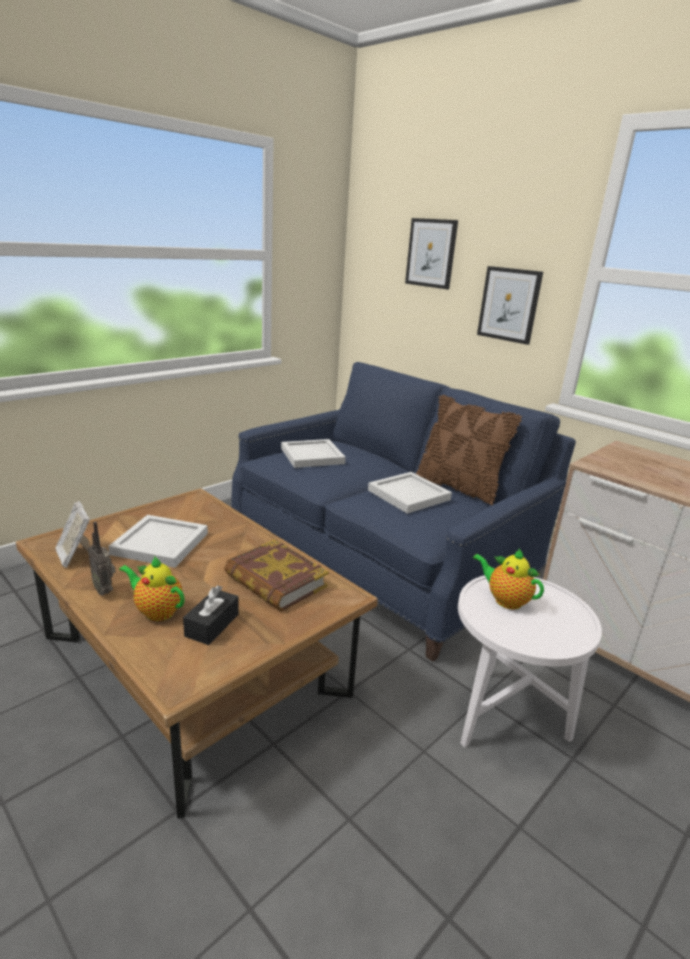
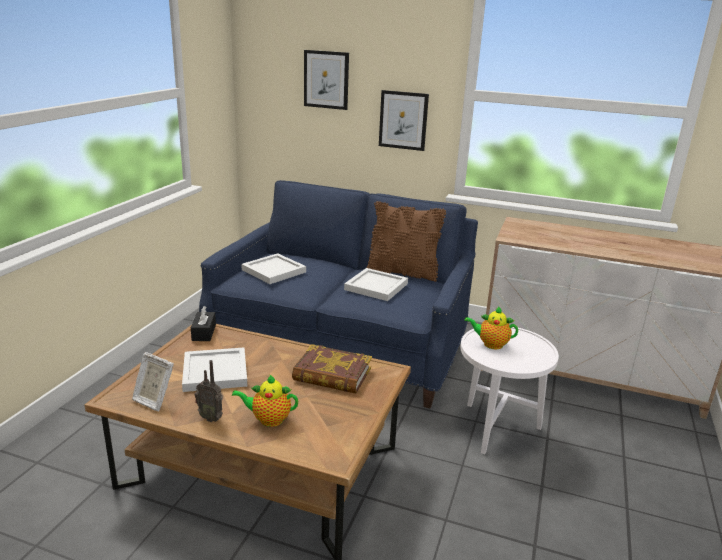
camera: 25 degrees left, 0 degrees up
black tissue box [183,585,239,645] -> black tissue box moved to [191,306,216,341]

